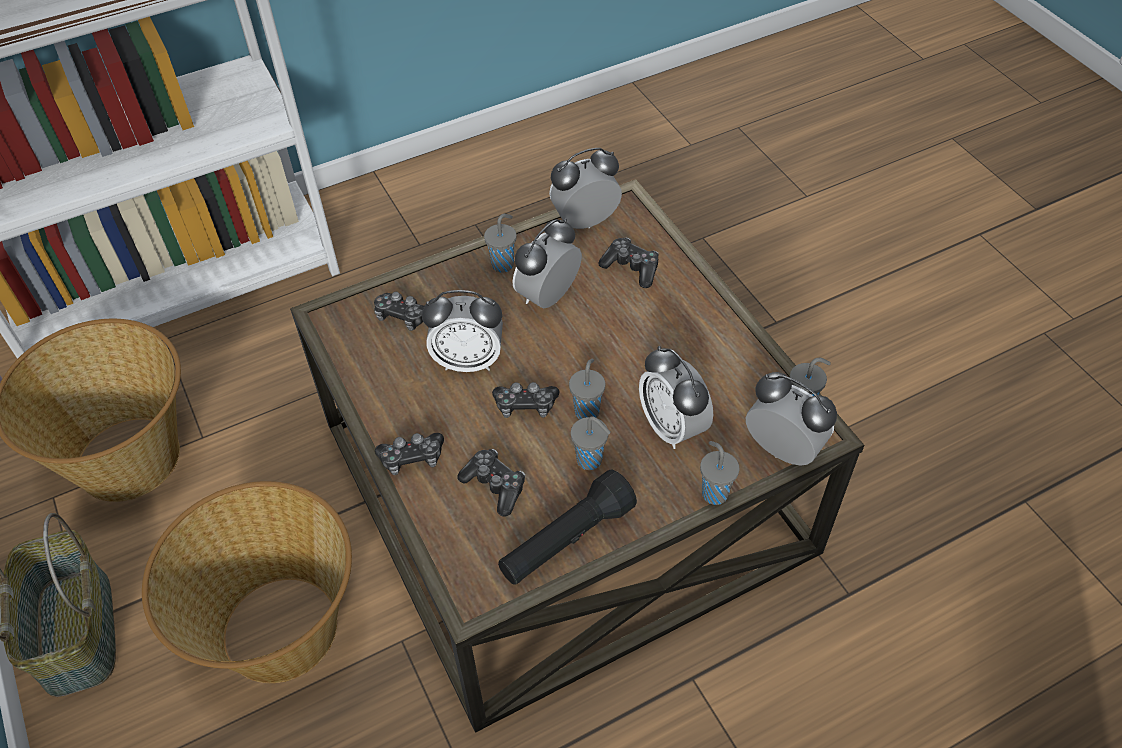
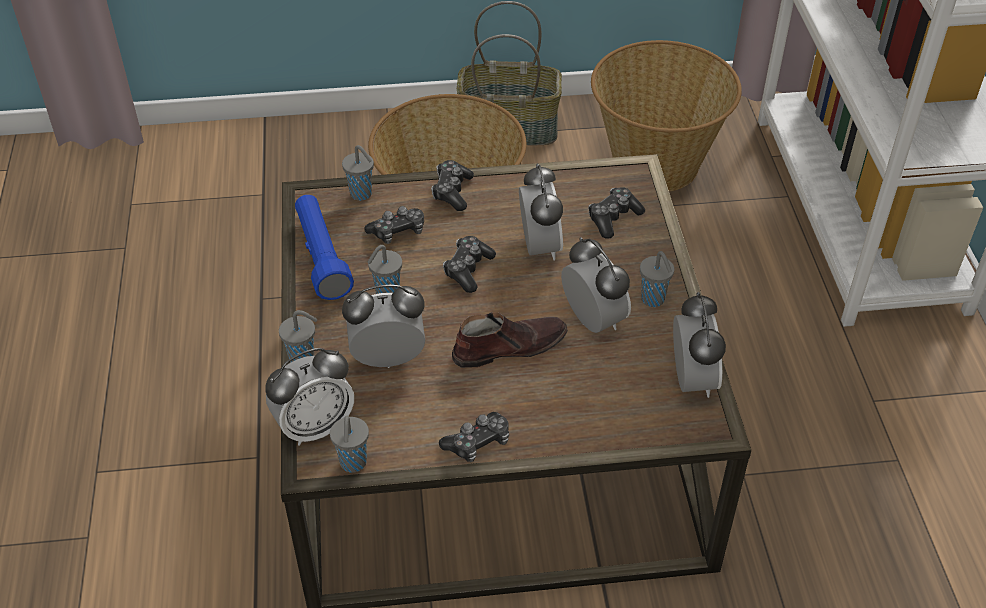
camera: 110 degrees right, 5 degrees down
alarm clock [422,290,503,372] -> alarm clock turned 150 degrees clockwise [519,163,563,260]
black flashlight [498,469,637,584] -> blue flashlight [295,195,354,300]
grey cup [569,359,605,419] -> grey cup moved to [342,145,374,201]
game controller [599,237,659,288] -> game controller moved to [439,412,509,462]
none -> brown shoe [452,312,568,368]

